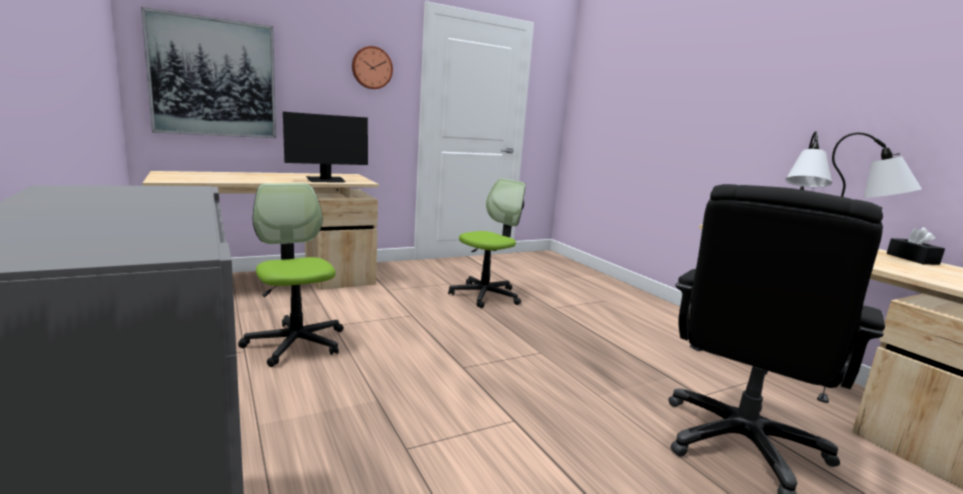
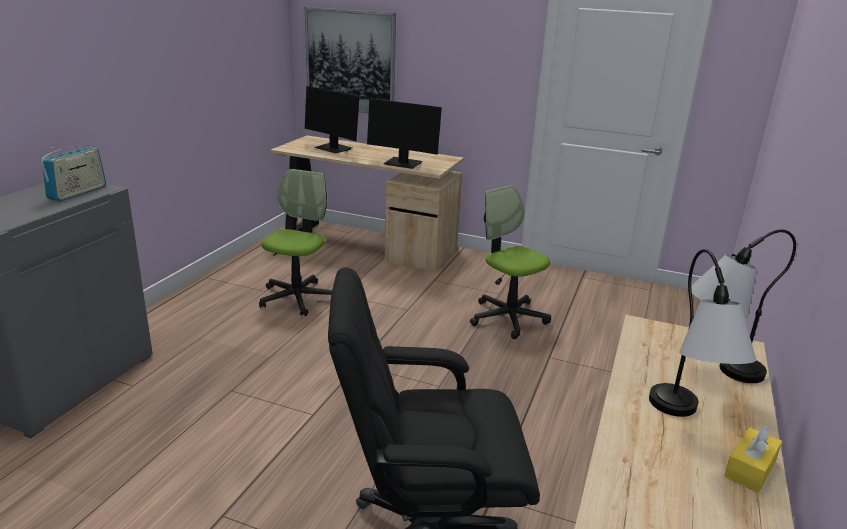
camera: 50 degrees right, 10 degrees up
wall clock [352,46,393,89] -> none
office chair [448,178,526,308] -> office chair turned 135 degrees counterclockwise [470,185,551,339]
black tissue box [887,227,945,265] -> yellow tissue box [724,426,782,493]
none -> radio [41,146,106,201]
none -> monitor [305,86,359,153]

